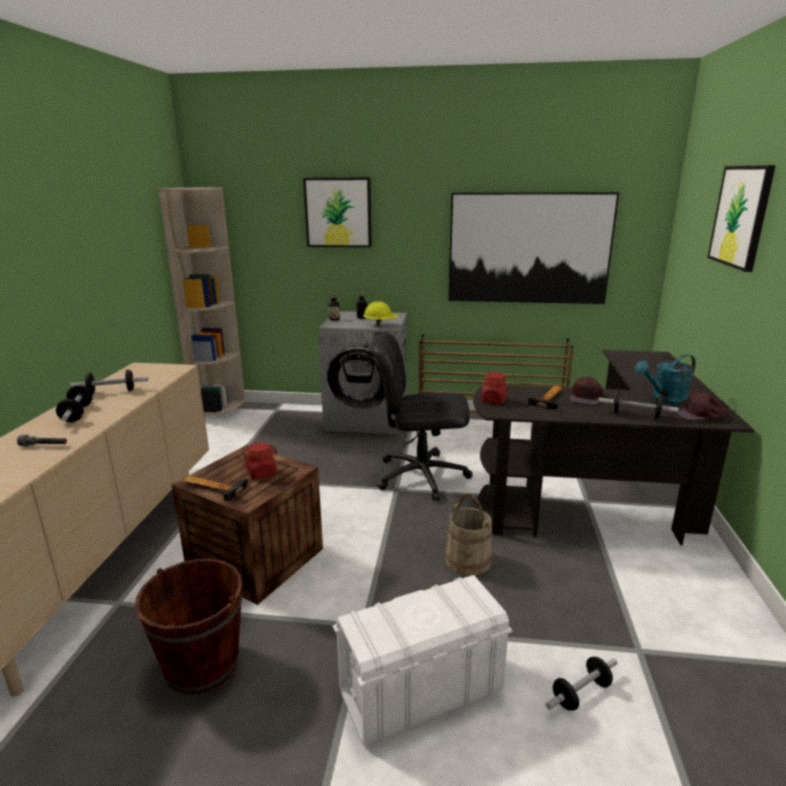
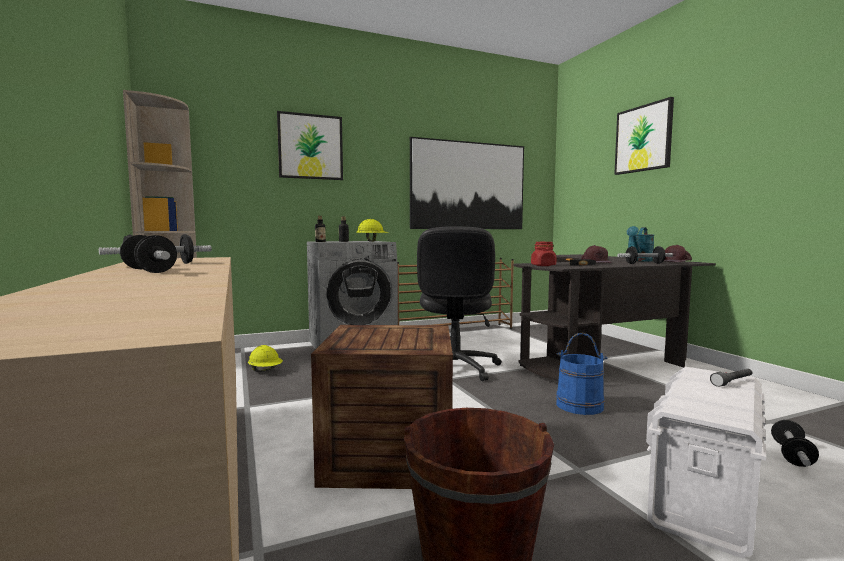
camera: 30 degrees left, 15 degrees down
grey flashlight [17,435,67,446] -> grey flashlight moved to [710,369,752,387]
hammer [183,476,248,501] -> none
red jar [244,442,277,479] -> none
black office chair [372,332,472,501] -> black office chair turned 60 degrees counterclockwise [417,227,502,381]
beige bucket [445,493,493,576] -> blue bucket [556,332,608,415]
none -> yellow hard hat [248,345,283,372]

